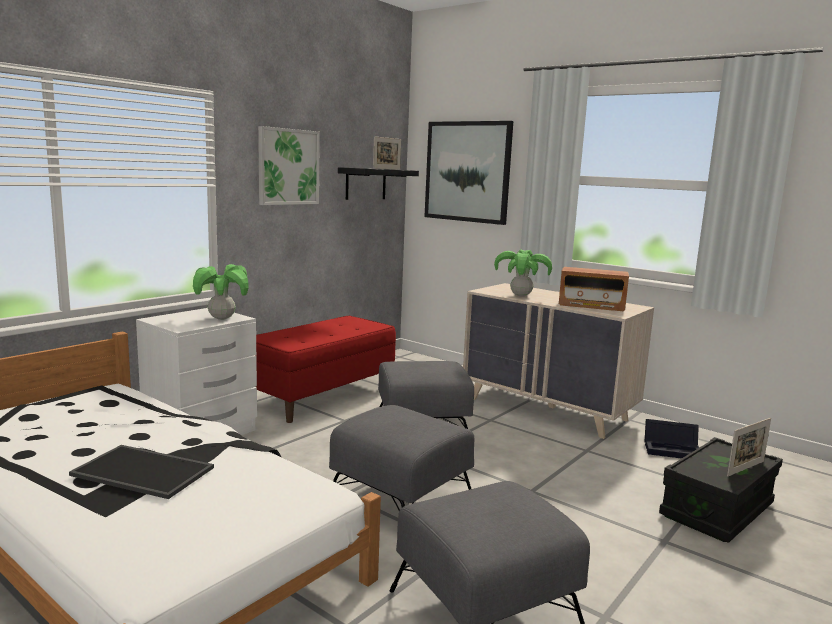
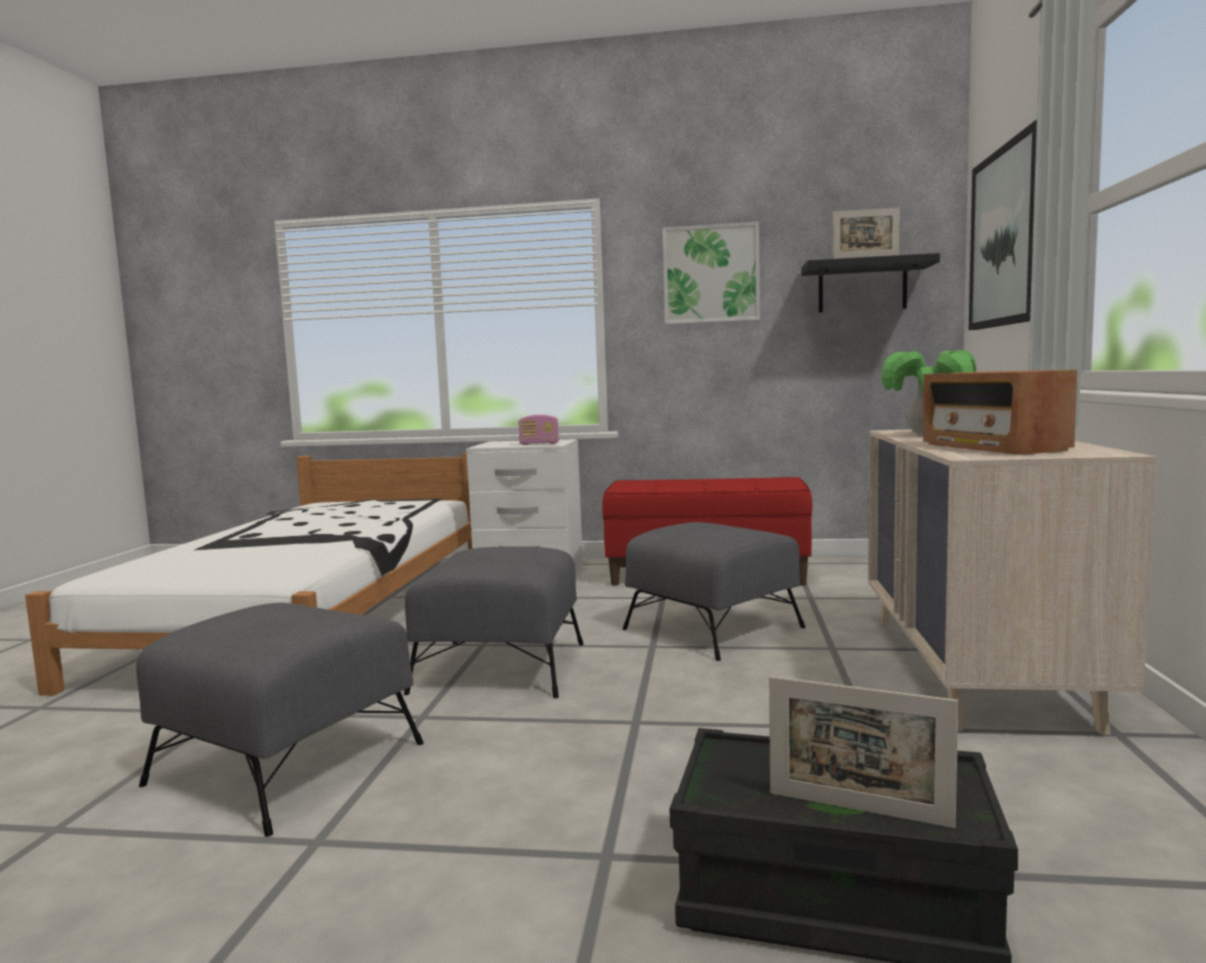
camera: 60 degrees right, 5 degrees down
tray [69,445,214,499] -> none
potted plant [193,264,249,320] -> radio [518,414,559,445]
black storage box [645,419,699,459] -> none

